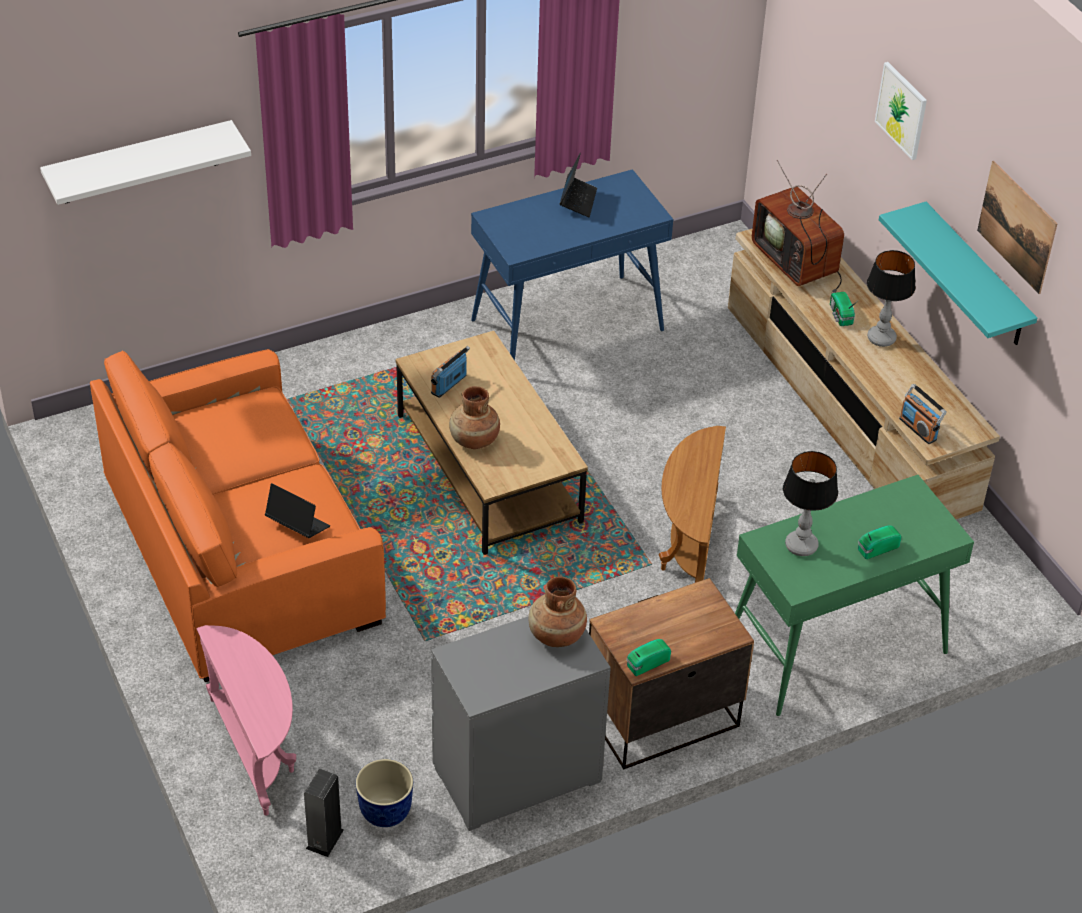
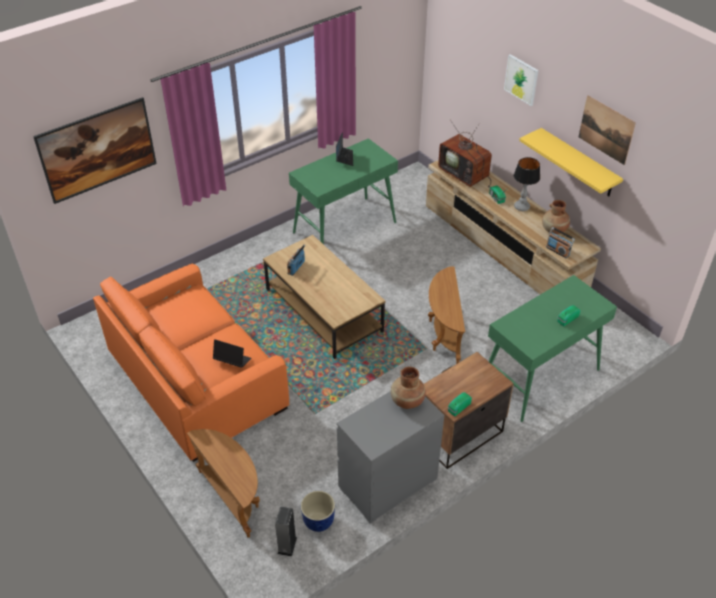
camera: 10 degrees left, 0 degrees up
white shelf [40,120,251,205] -> picture [33,97,157,204]
pink side table [196,625,296,816] -> brown side table [187,429,260,538]
brown vase [449,386,500,449] -> brown vase moved to [542,200,570,234]
blue console table [471,169,673,360] -> green console table [289,138,398,245]
table lamp [783,451,838,556] -> none
turquoise shelf [879,202,1037,345] -> yellow shelf [519,128,623,196]

